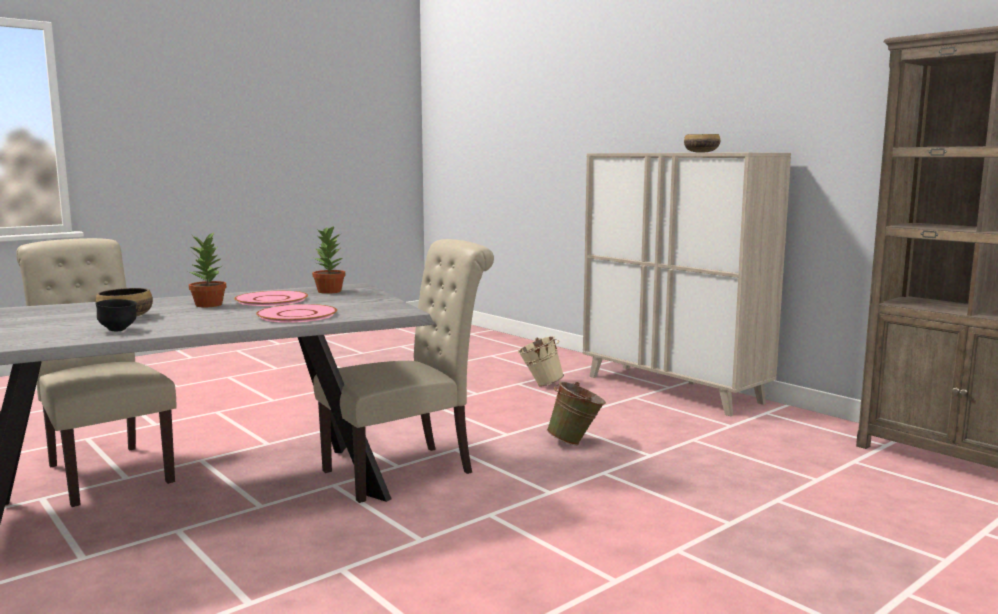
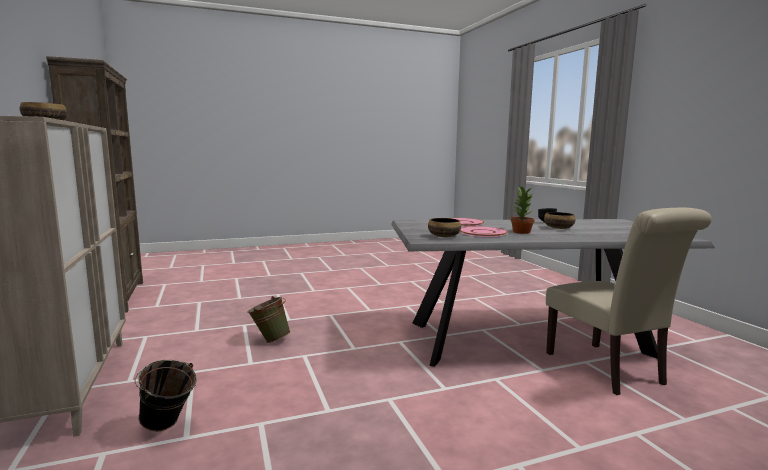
camera: 160 degrees left, 0 degrees up
potted plant [312,225,345,294] -> bowl [428,218,461,237]
beige chair [313,239,494,503] -> none
beige bucket [518,336,564,387] -> black bucket [135,360,197,431]

